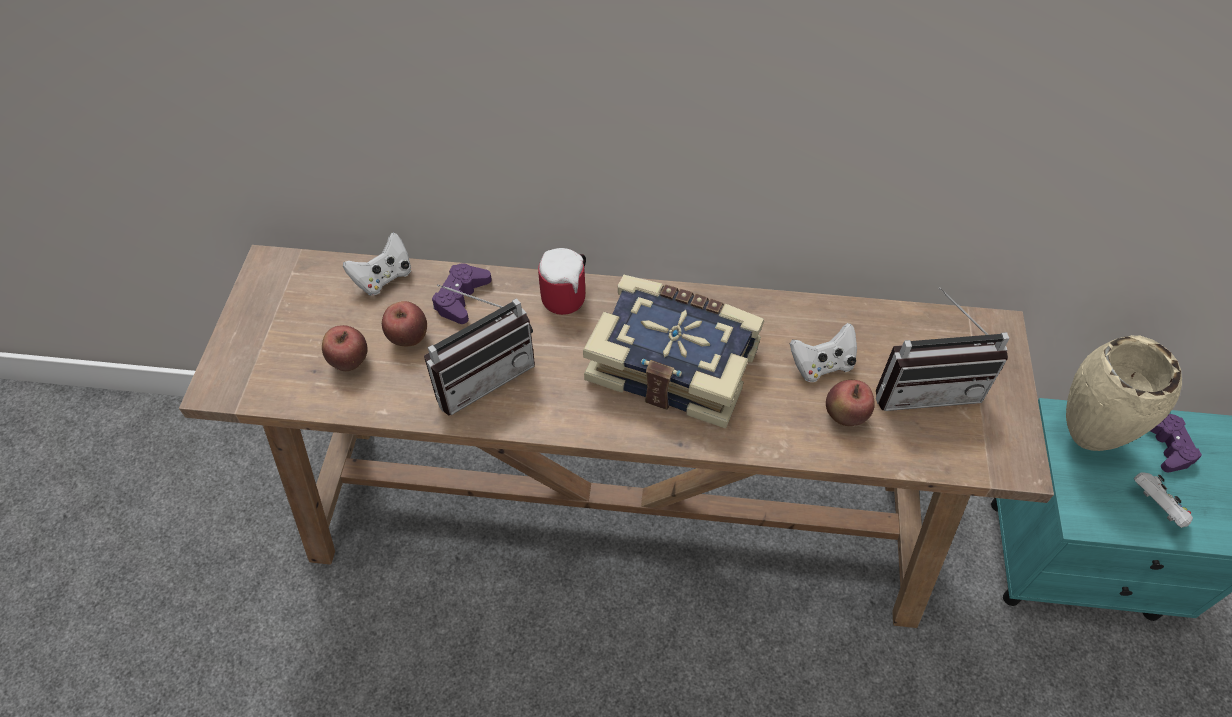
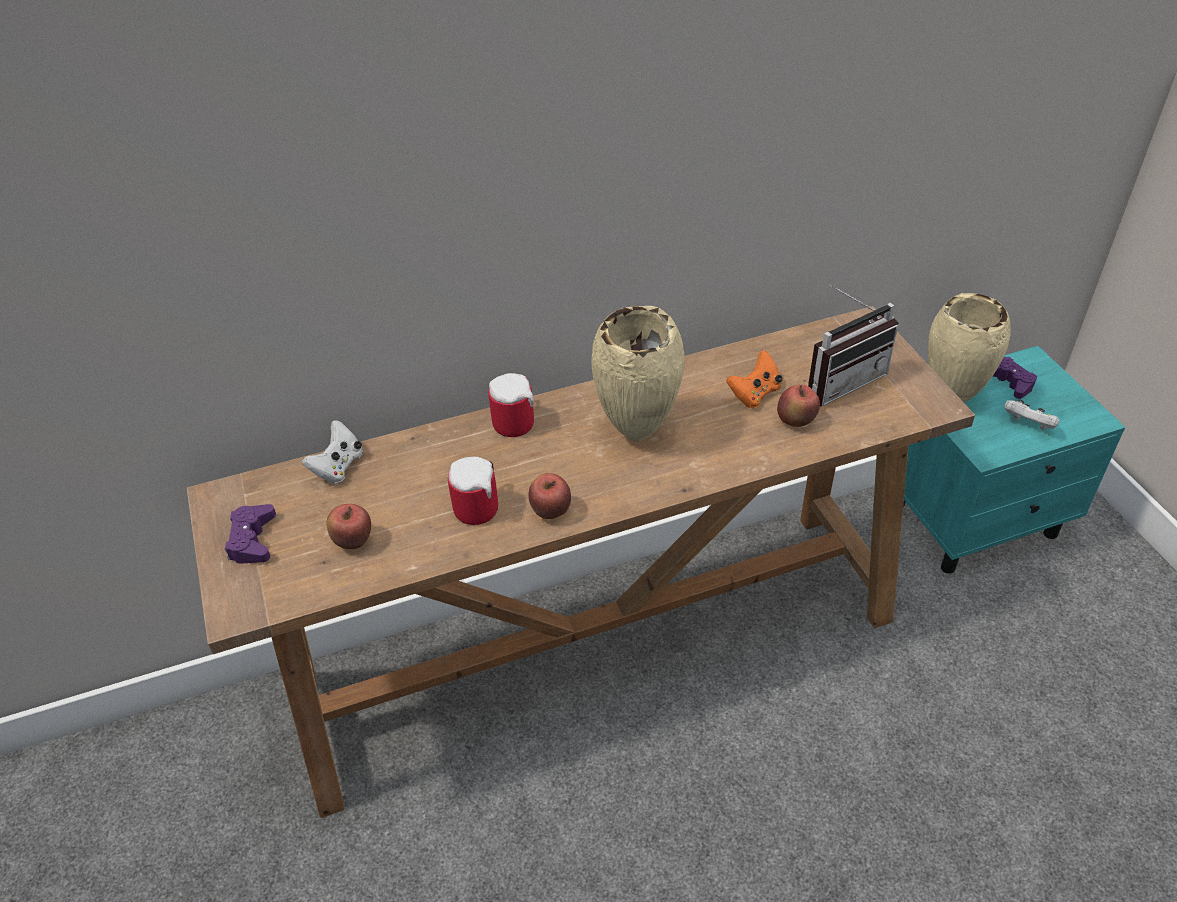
camera: 25 degrees left, 10 degrees down
apple [382,301,427,346] -> apple moved to [528,473,571,519]
radio [424,284,535,416] -> mug [448,457,498,525]
purple game controller [432,263,492,324] -> purple game controller moved to [225,504,276,564]
book [583,274,764,429] -> beige vase [591,306,685,442]
white game controller [790,323,857,382] -> orange game controller [727,350,782,408]

